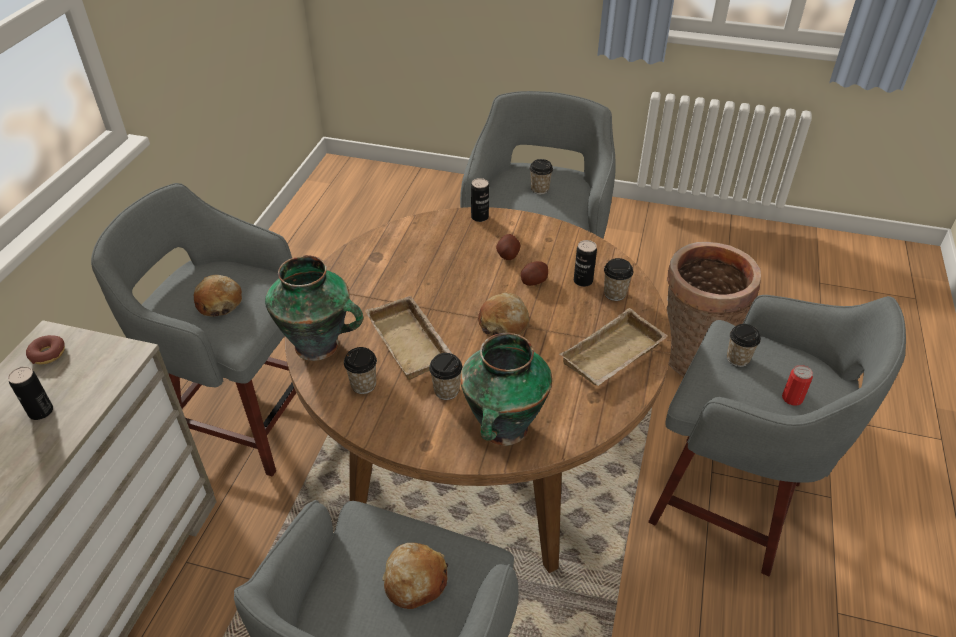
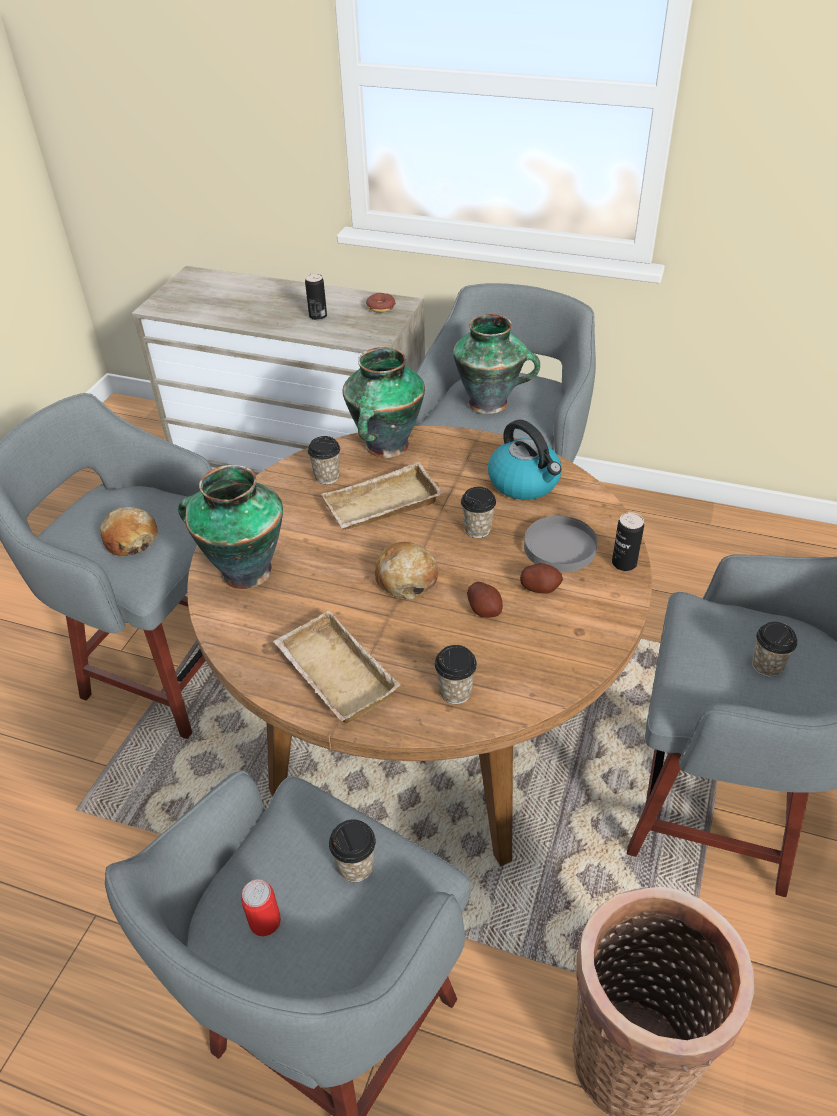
camera: 95 degrees right, 0 degrees up
bread [194,275,242,316] -> vase [453,314,540,414]
cup [429,353,462,400] -> cup moved to [461,487,496,538]
can [574,240,597,287] -> none
none -> kettle [488,420,562,500]
none -> grey plate [524,516,598,572]

